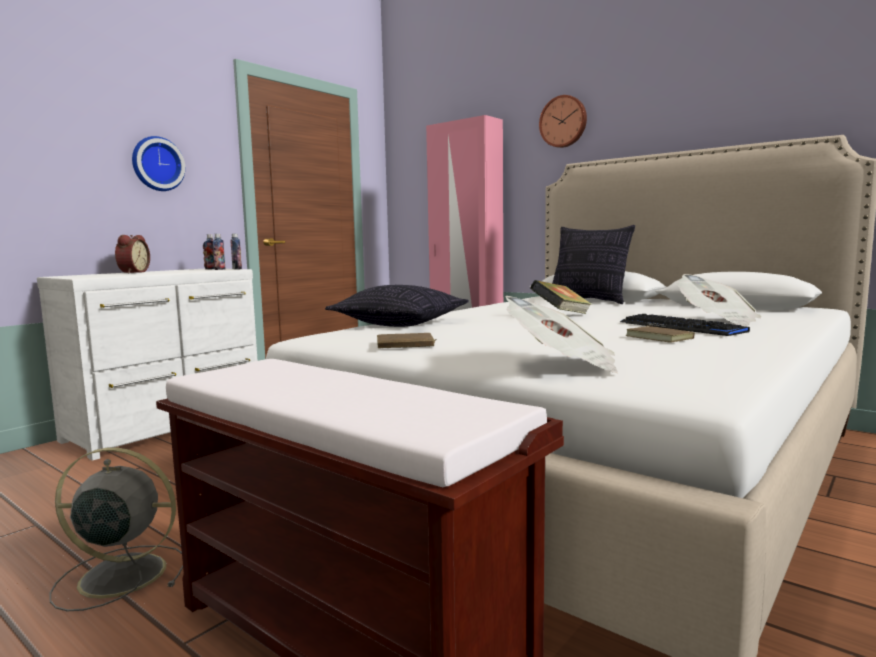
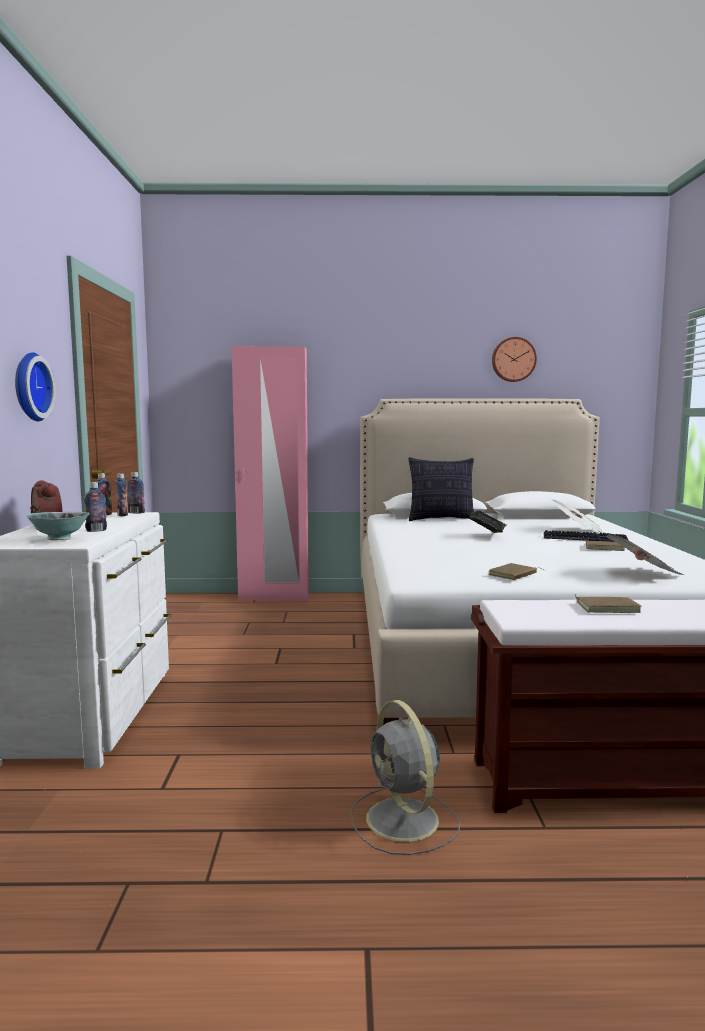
camera: 40 degrees left, 0 degrees up
grey fan [49,448,183,611] -> grey fan turned 75 degrees counterclockwise [350,700,461,855]
pillow [325,285,469,327] -> none
wall clock [539,95,587,148] -> wall clock moved to [492,337,537,382]
none -> bowl [26,512,90,540]
none -> bottle [84,482,107,532]
none -> brown book [575,594,642,613]

